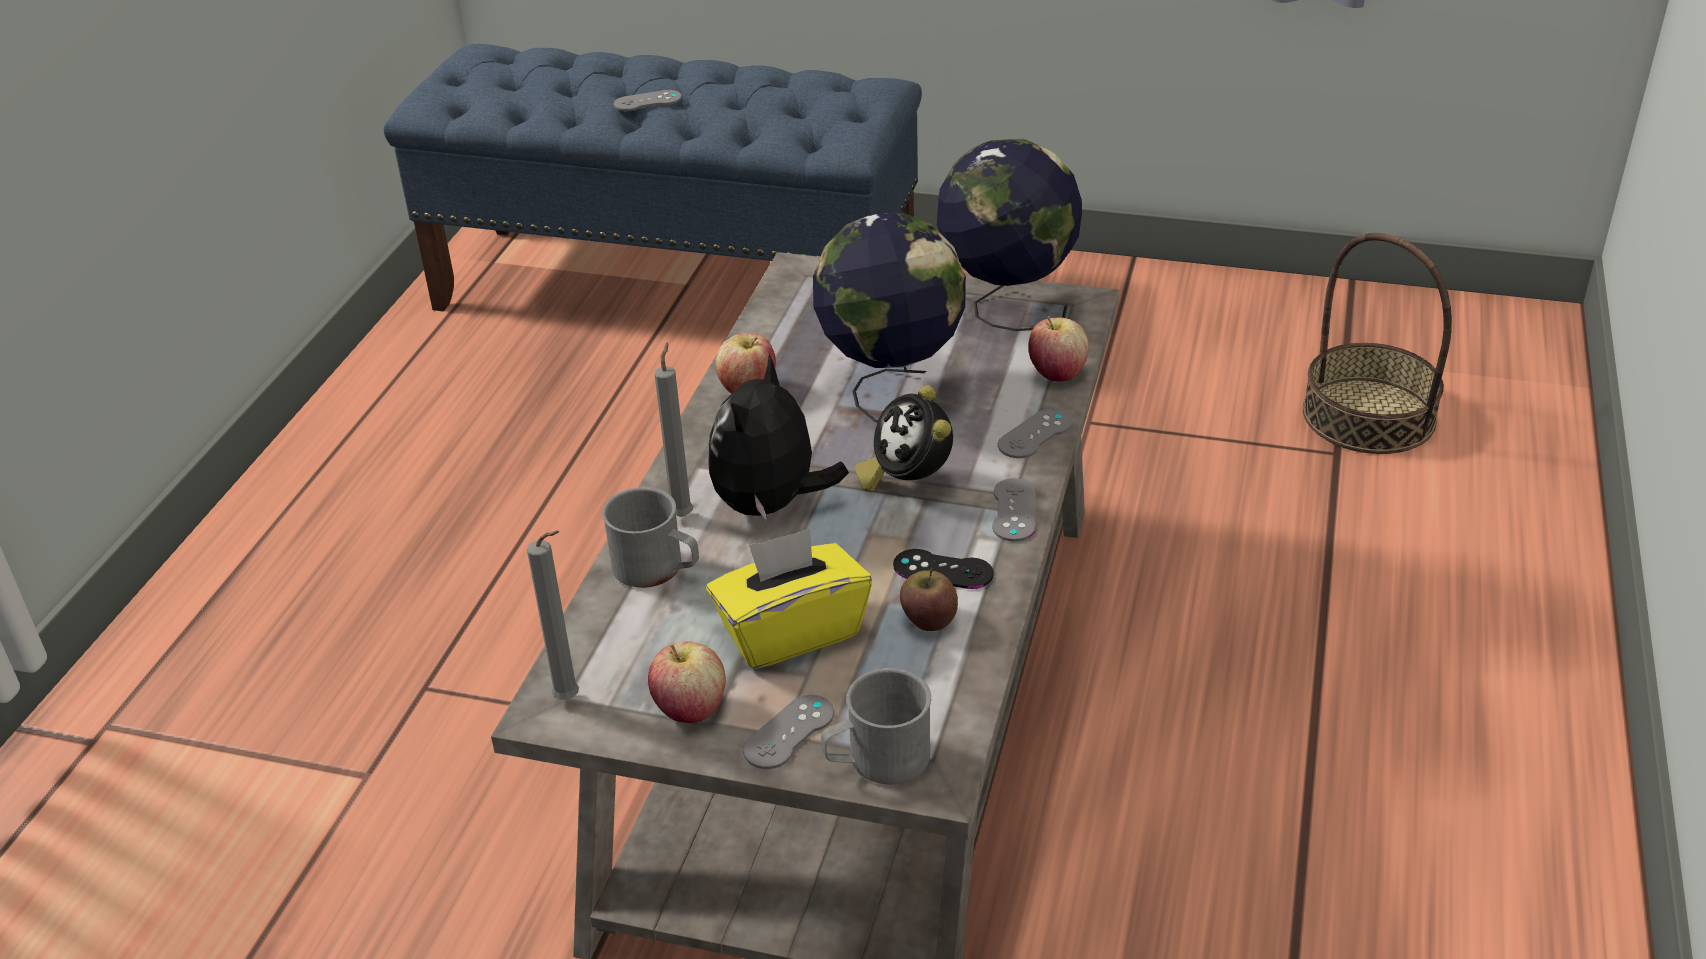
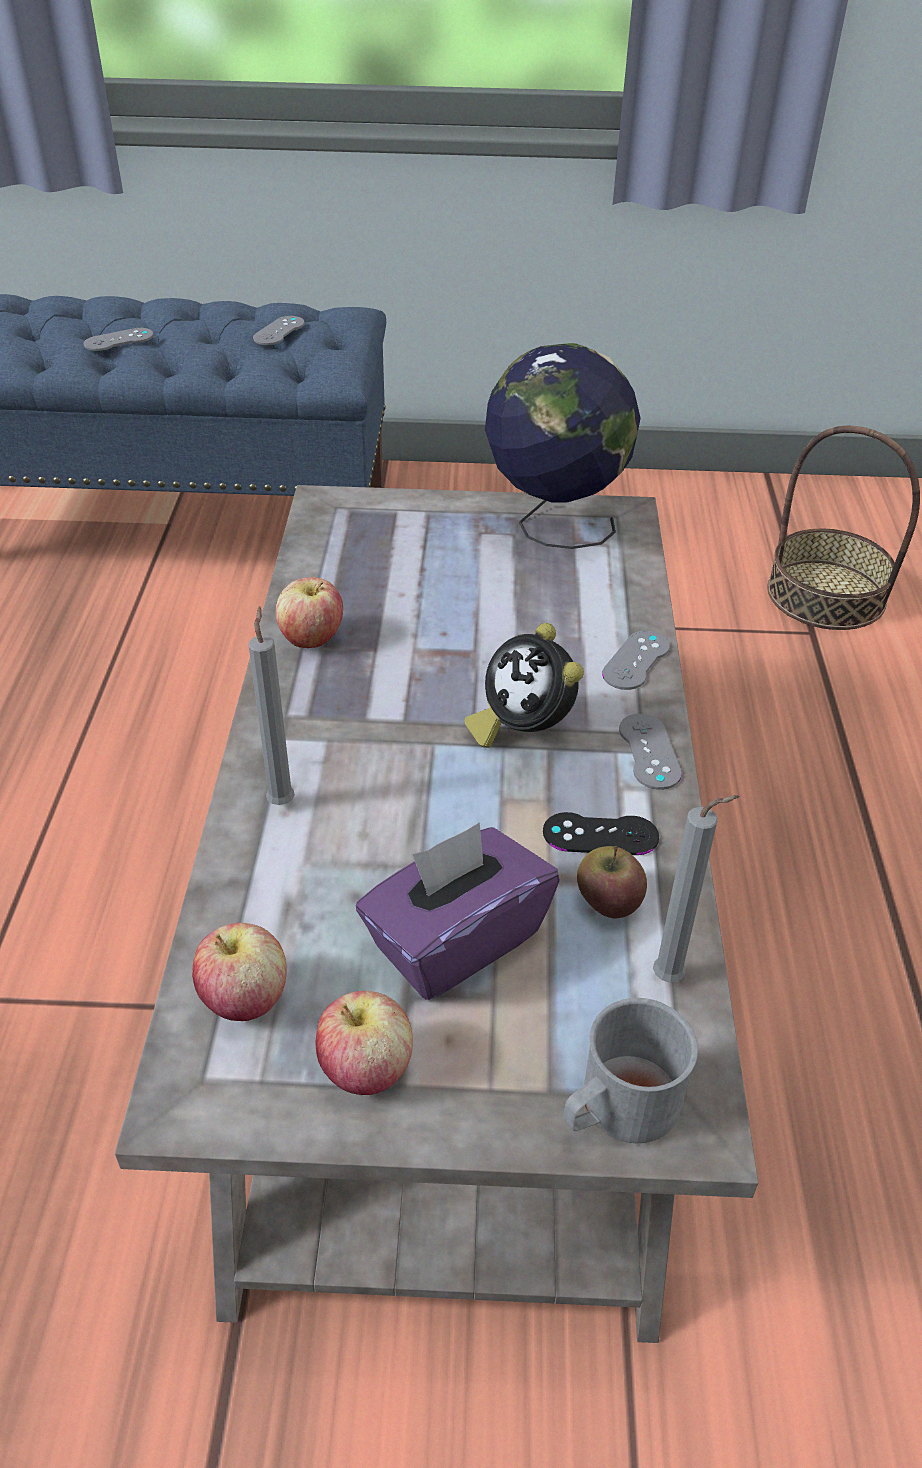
camera: 15 degrees left, 5 degrees up
grey candle [527,531,579,700] -> grey candle moved to [653,795,739,983]
grey mug [602,487,699,588] -> none
yellow tissue box [706,528,872,669] -> purple tissue box [356,822,560,1000]
plush toy [708,354,849,522] -> none
grey game controller [743,695,834,769] -> grey game controller moved to [253,316,305,345]
globe [813,213,966,422] -> none
apple [1028,316,1089,381] -> apple moved to [192,923,286,1021]

